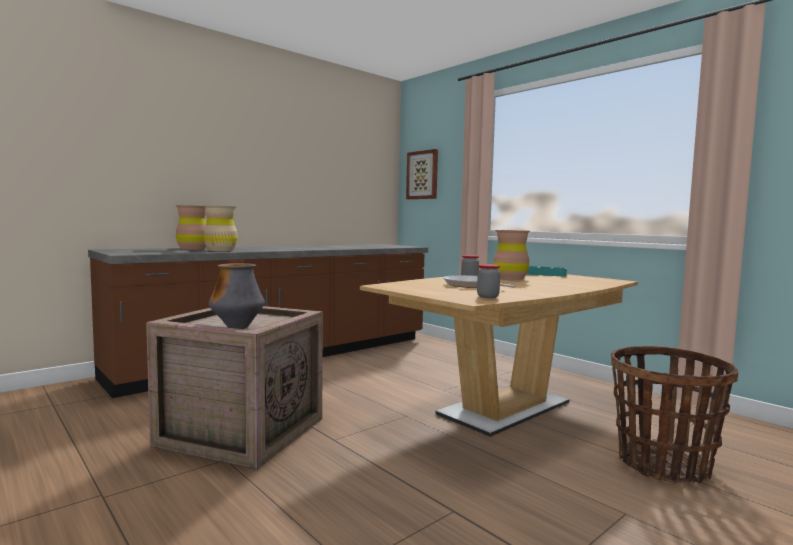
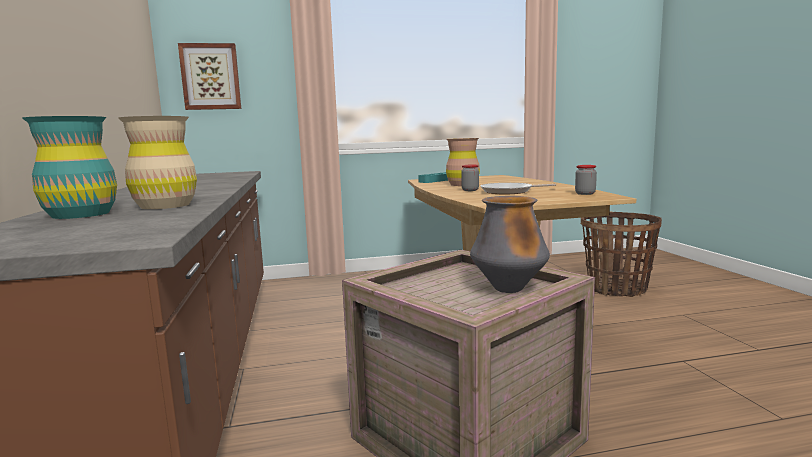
camera: 60 degrees left, 5 degrees up
brown vase [176,205,206,250] -> turquoise vase [22,116,117,219]

